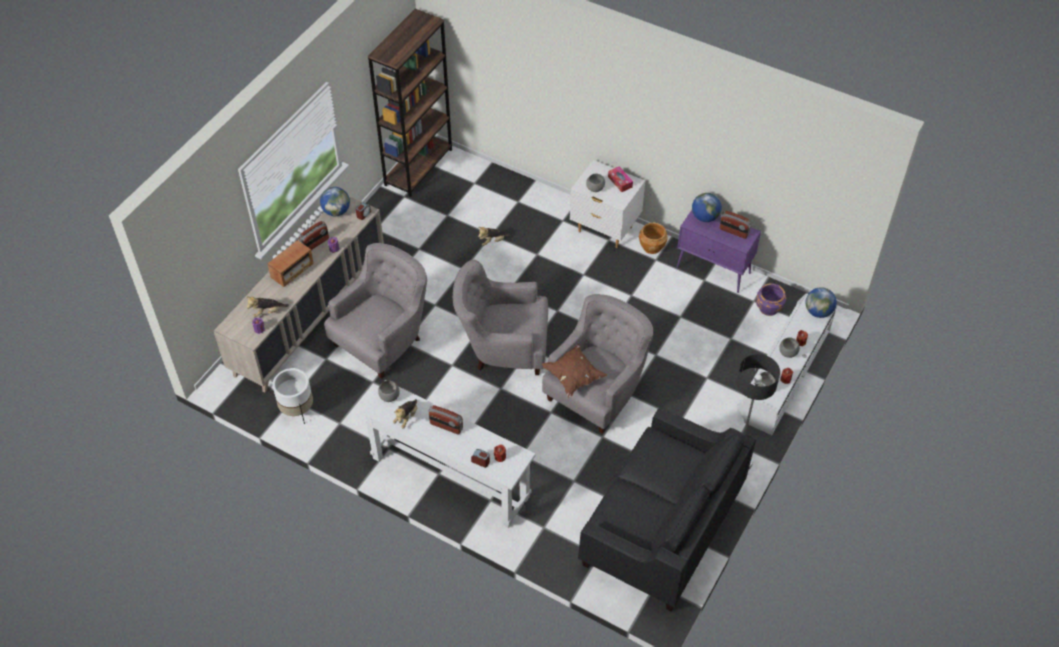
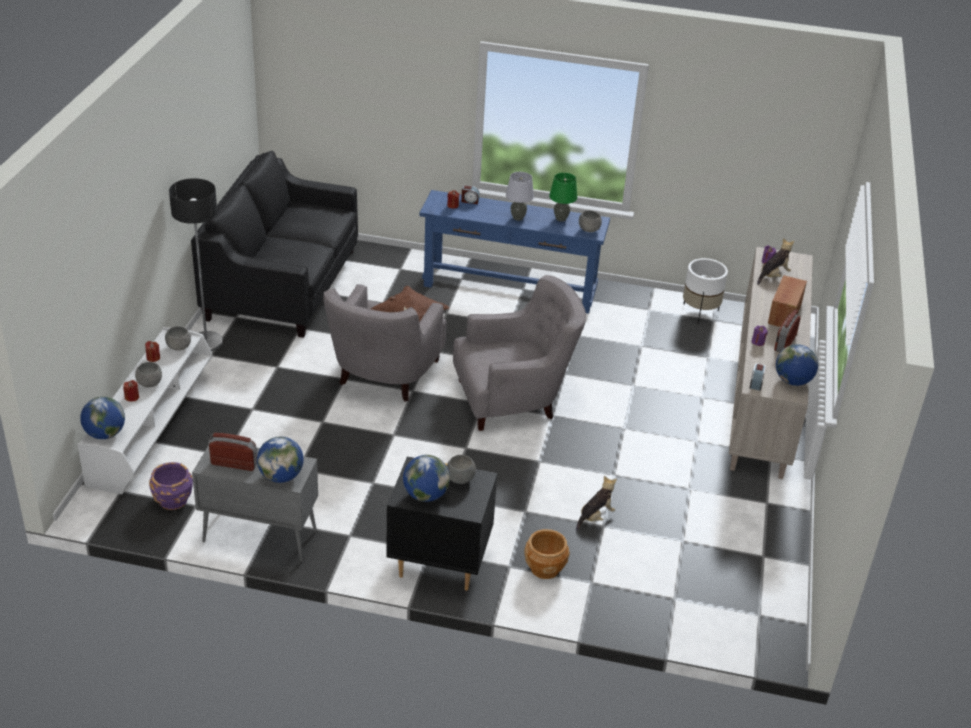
camera: 160 degrees right, 15 degrees down
grey armchair [324,243,427,379] -> none
white console table [360,380,536,528] -> blue console table [420,190,610,314]
brown bookcase [368,9,452,197] -> none
plush toy [393,399,417,429] -> green table lamp [549,173,577,222]
radio [429,405,463,435] -> grey table lamp [506,172,534,221]
white nightstand [570,160,645,248] -> black nightstand [386,456,497,591]
tissue box [608,166,633,192] -> globe [403,455,450,502]
brown planter [639,223,668,254] -> brown planter moved to [524,529,570,579]
purple cabinet [677,210,761,293] -> grey cabinet [192,445,318,562]

